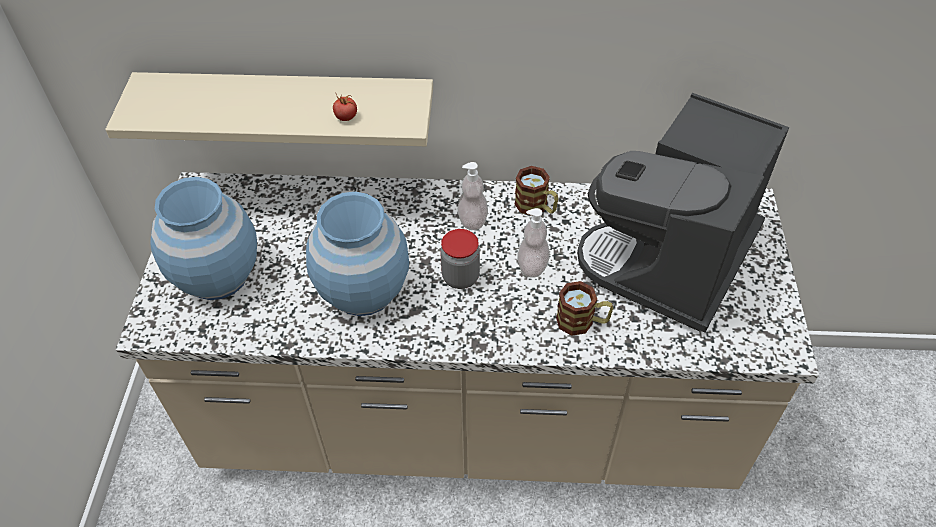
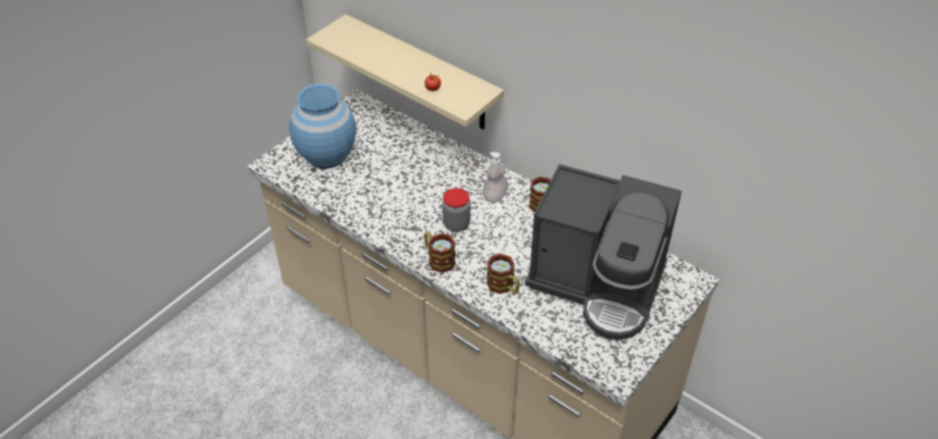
camera: 35 degrees right, 5 degrees down
blue vase [306,192,409,316] -> none
soap dispenser [517,208,550,278] -> none
coffee machine [577,93,789,332] -> coffee machine turned 135 degrees counterclockwise [525,164,682,340]
none -> mug [424,232,456,273]

